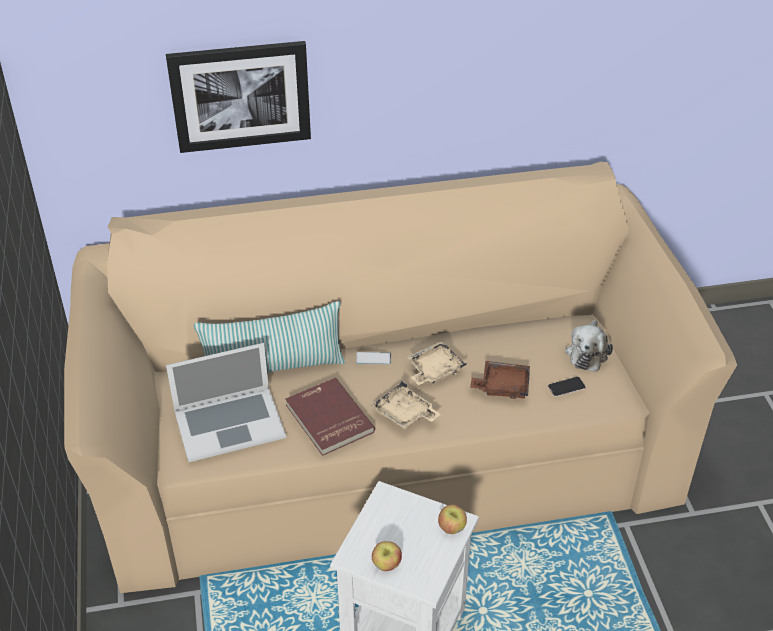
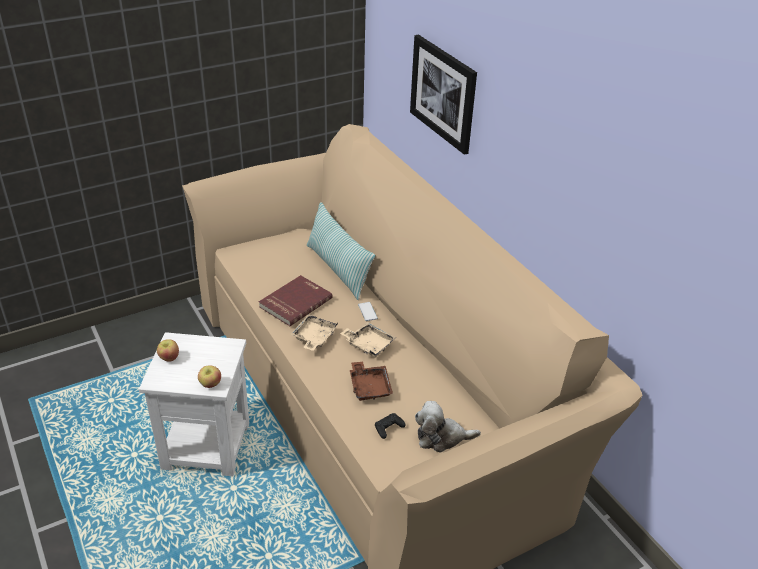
camera: 70 degrees right, 5 degrees down
laptop [166,343,286,462] -> none
phone [548,377,586,397] -> black game controller [375,413,406,439]

